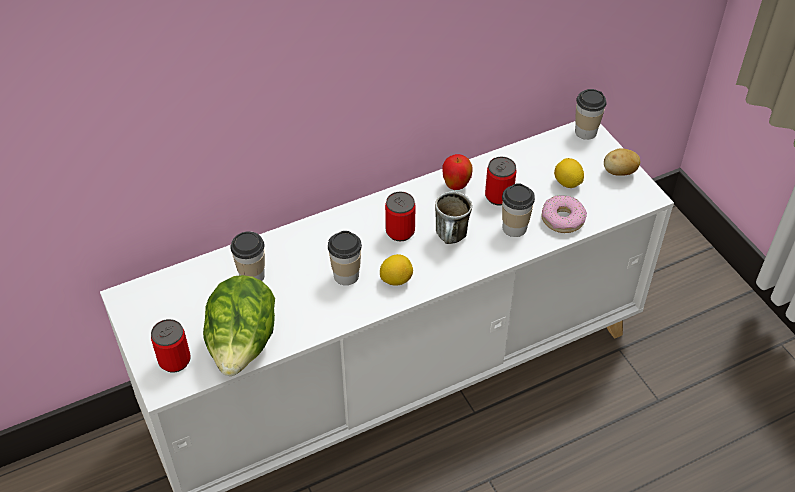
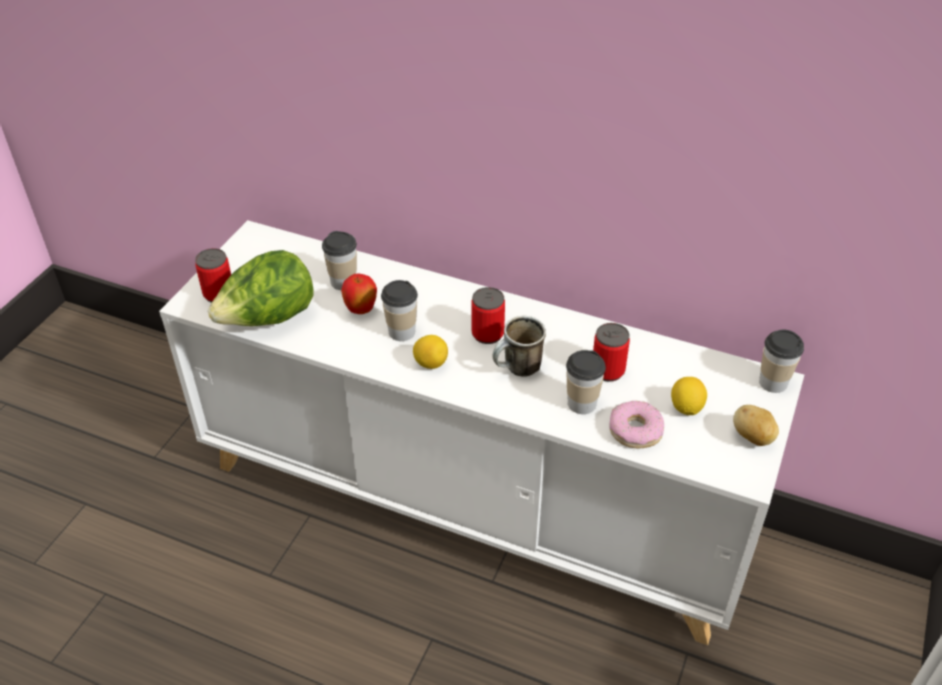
camera: 50 degrees right, 5 degrees down
apple [442,154,473,190] -> apple moved to [341,273,377,314]

